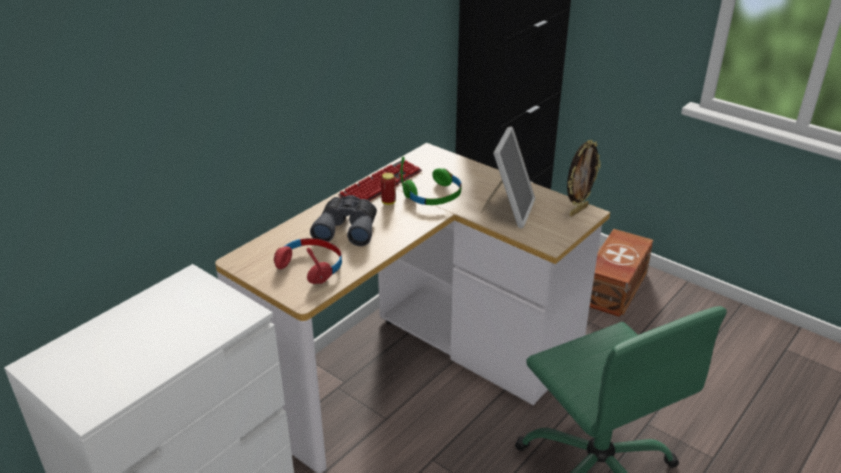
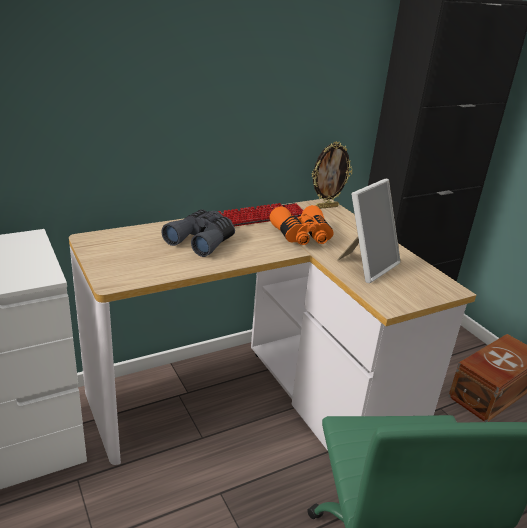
camera: 20 degrees right, 5 degrees down
red headphones [274,238,342,284] -> none
can [381,173,396,205] -> none
green headphones [401,157,461,205] -> orange binoculars [270,205,334,245]
picture frame [567,140,601,217] -> picture frame moved to [312,141,353,209]

